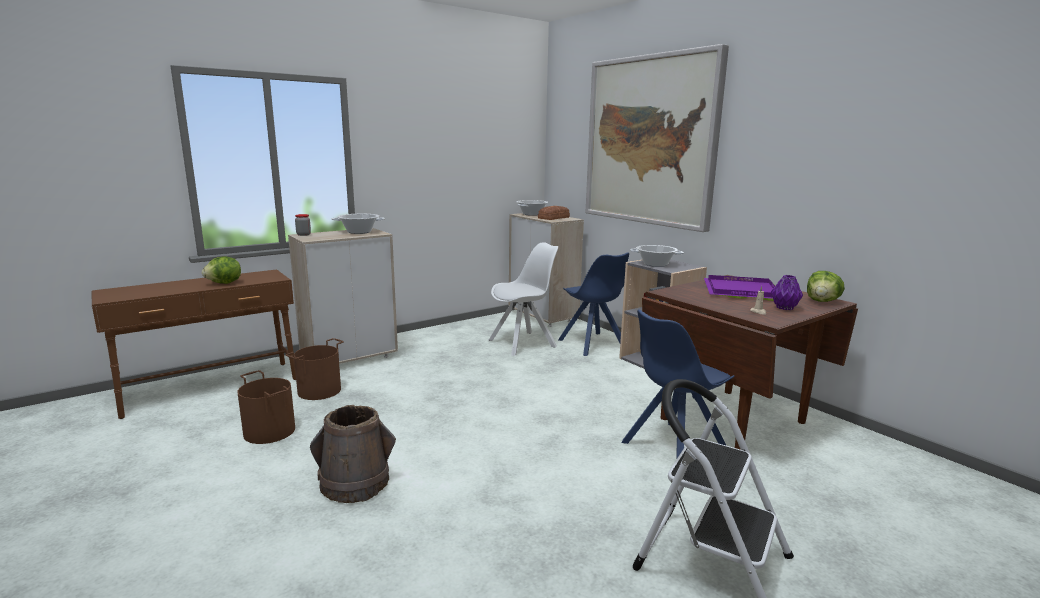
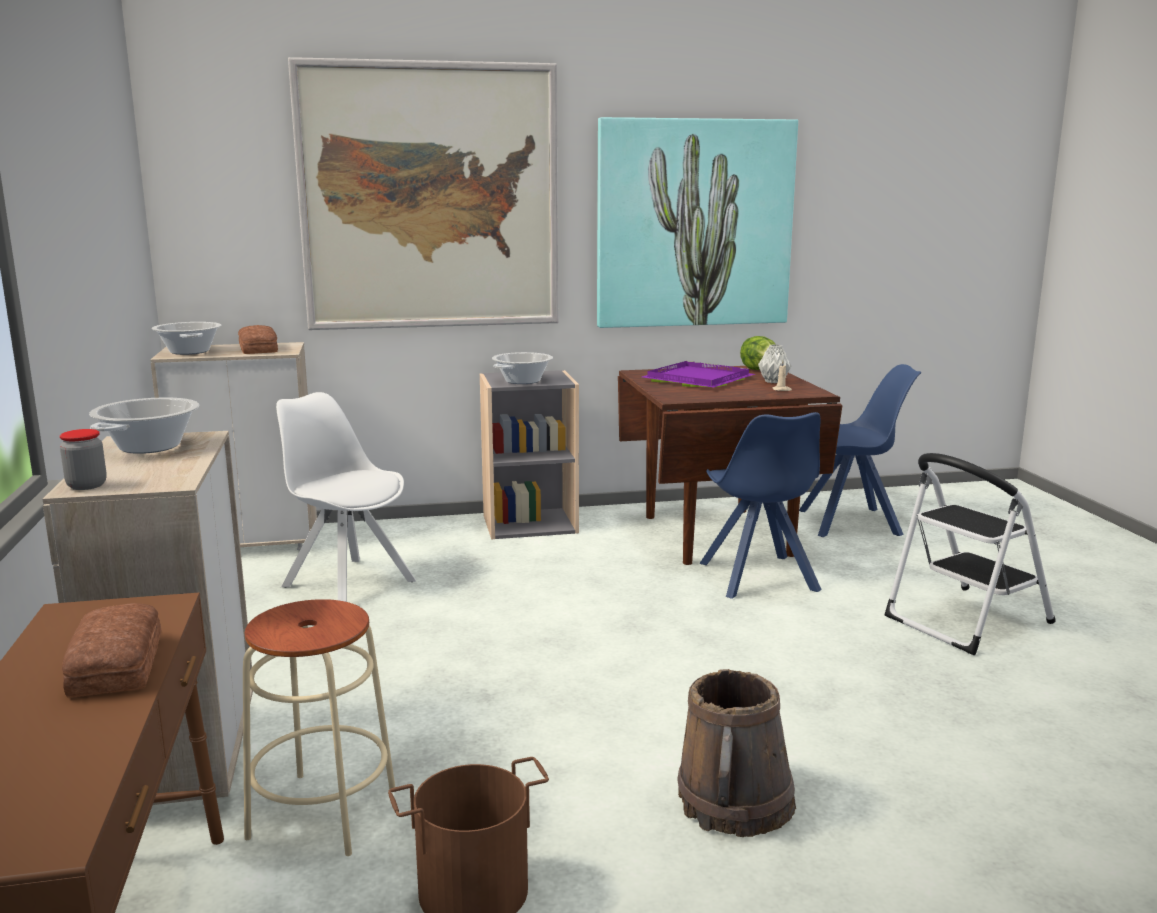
camera: 65 degrees left, 0 degrees up
lettuce [202,257,241,284] -> bread [62,603,161,697]
brown bucket [286,338,344,400] -> beige stool [243,599,395,856]
white chair [488,242,558,356] -> white chair turned 45 degrees counterclockwise [276,392,416,602]
blue chair [558,253,629,356] -> blue chair moved to [799,364,921,537]
purple vase [771,275,803,310] -> grey vase [758,344,791,383]
none -> picture [597,117,798,328]

